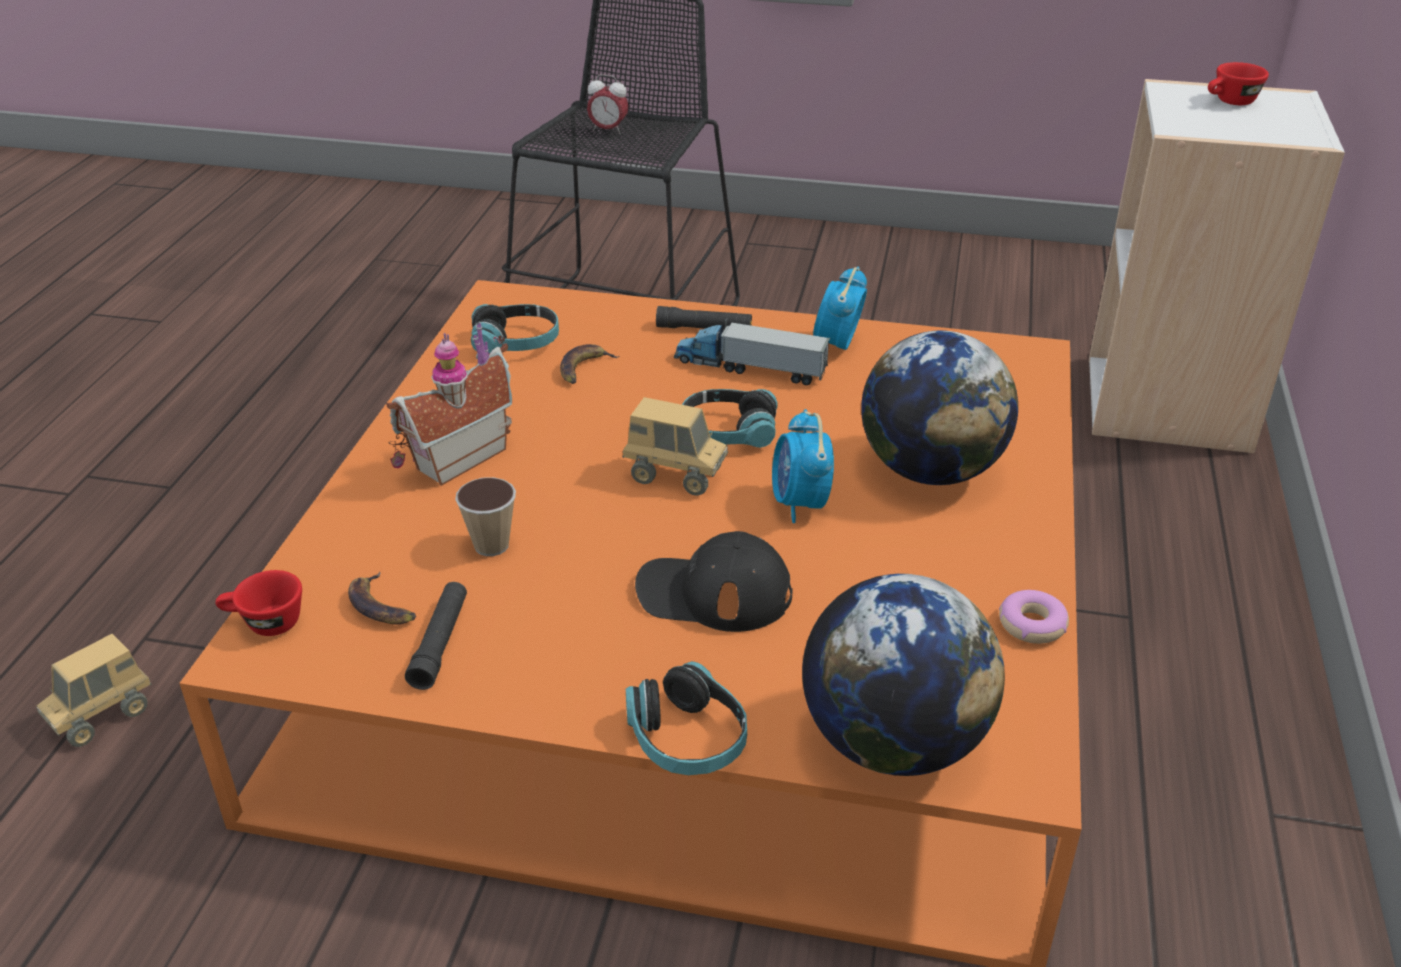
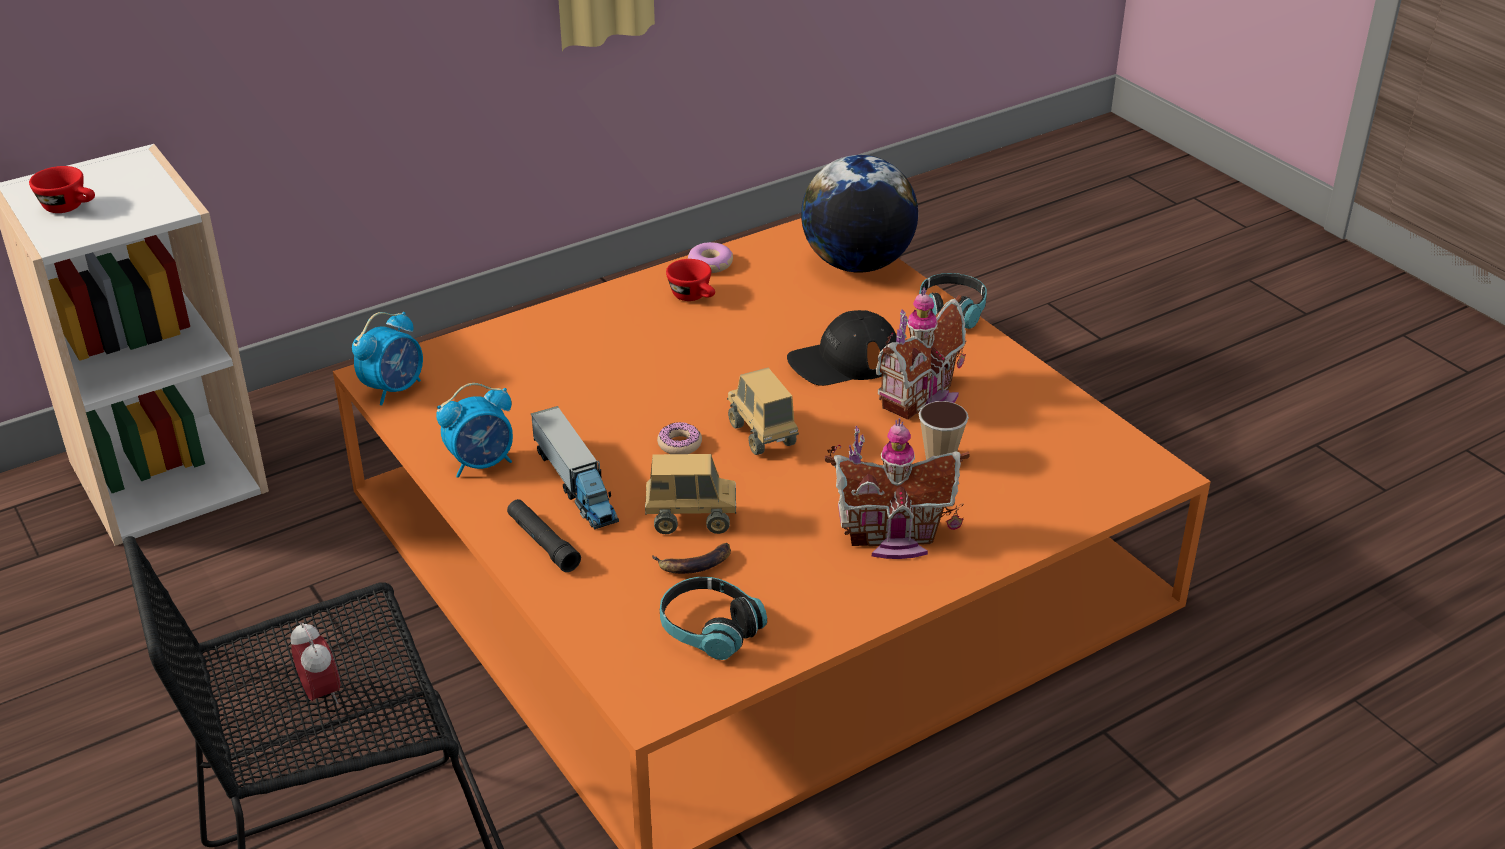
camera: 135 degrees left, 0 degrees up
toy truck [36,634,152,747] -> toy truck moved to [645,454,736,534]
red cup [215,570,302,636] -> red cup moved to [666,259,715,301]
banana [348,572,416,624] -> none
black flashlight [405,582,467,690] -> none
black cap [635,531,793,632] -> black cap turned 105 degrees clockwise [787,310,897,386]
headphones [682,389,777,448] -> donut [657,422,702,454]
alarm clock [772,409,834,523] -> alarm clock moved to [352,312,423,405]
globe [861,331,1018,485] -> none
none -> toy house [876,287,966,420]

